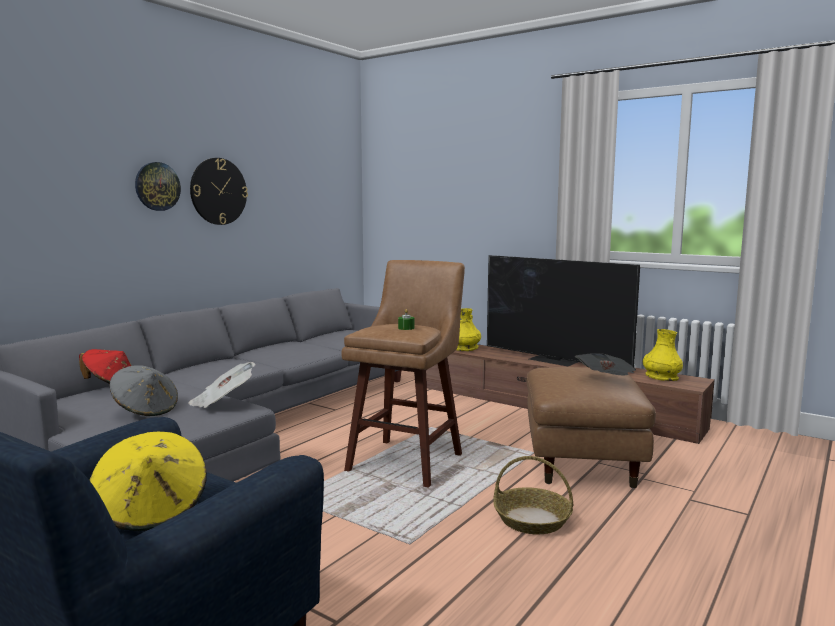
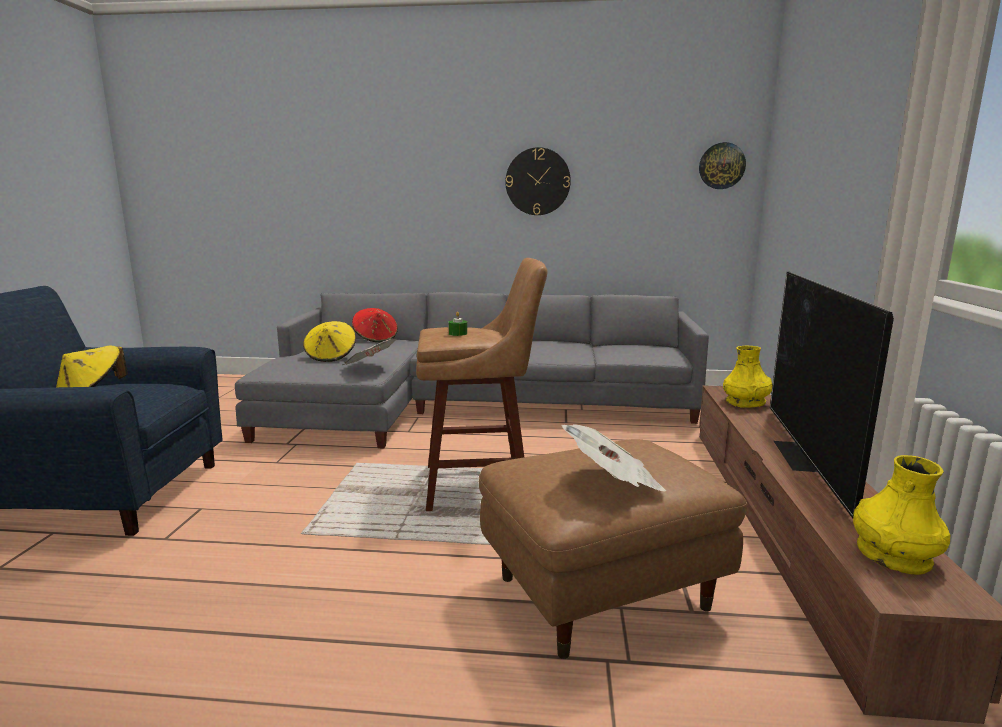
camera: 60 degrees right, 5 degrees up
grey hat [110,365,178,416] -> yellow hat [303,321,356,362]
wall clock [135,162,181,211] -> wall clock moved to [699,142,746,189]
basket [493,456,573,534] -> none

